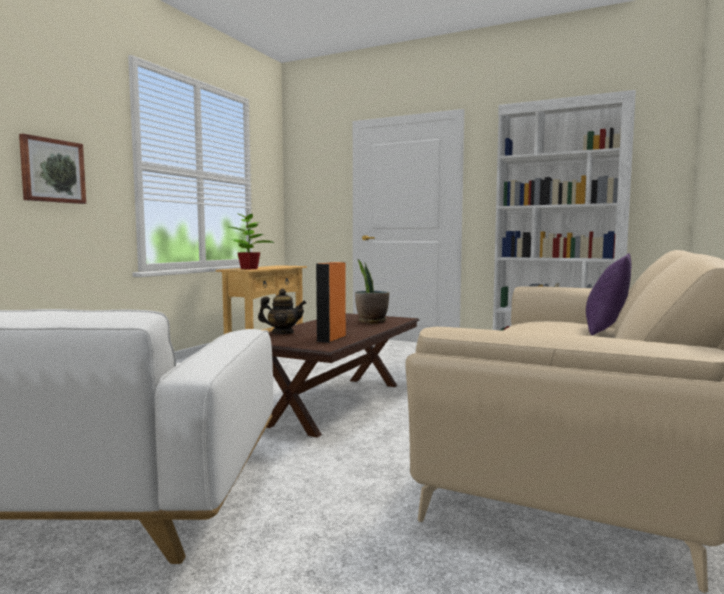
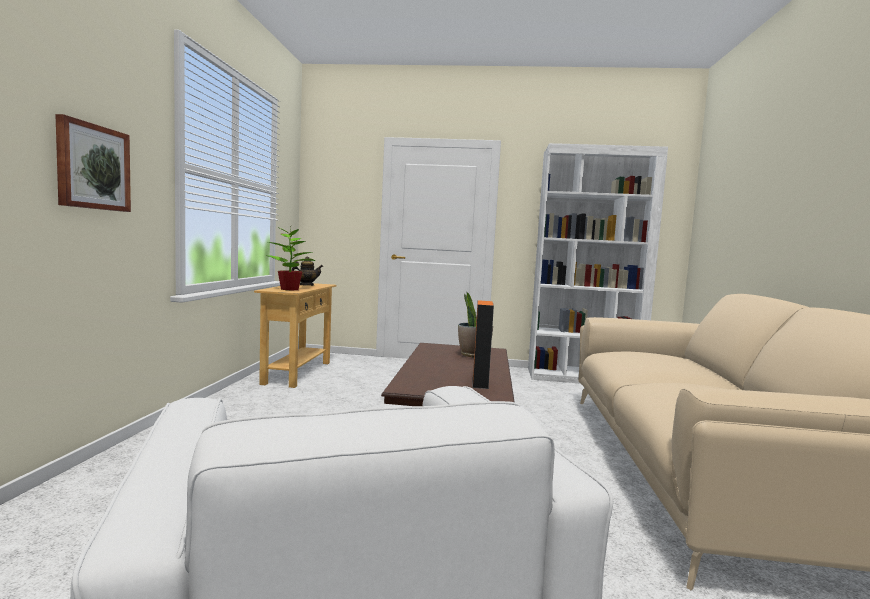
camera: 20 degrees left, 0 degrees up
teapot [258,289,306,334] -> teapot moved to [292,257,323,286]
purple pillow [586,253,632,335] -> none

